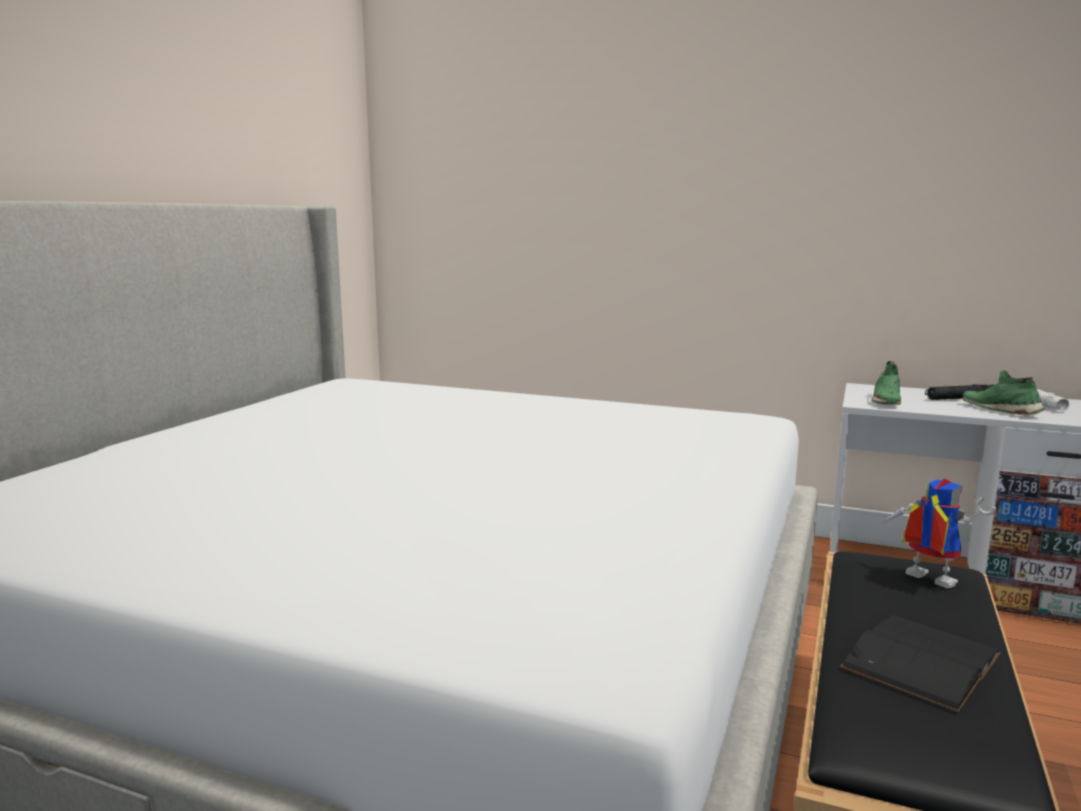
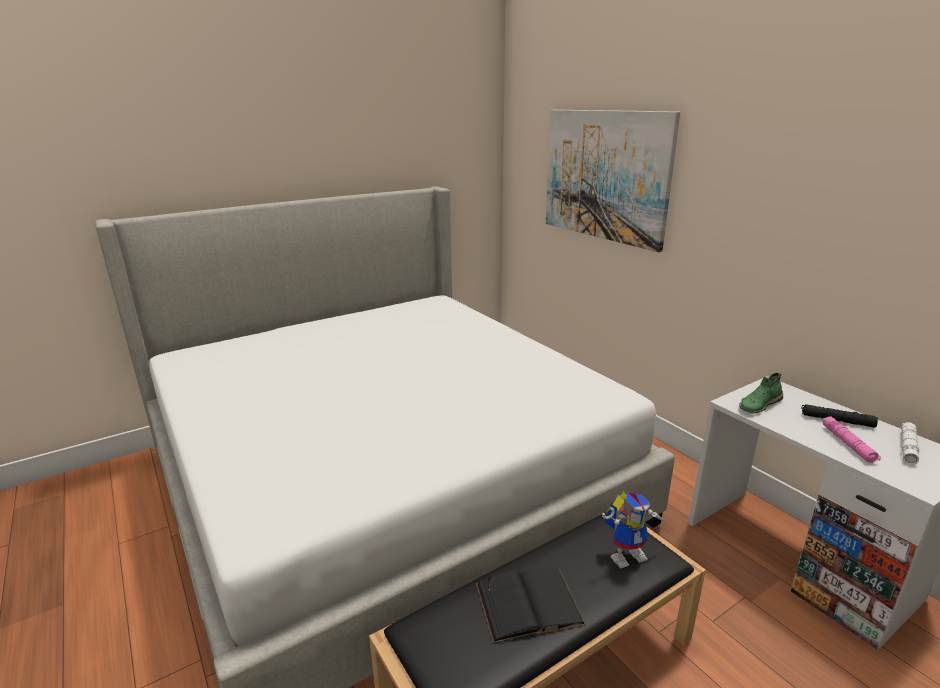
camera: 35 degrees right, 10 degrees up
toy robot [880,479,996,588] -> toy robot turned 75 degrees clockwise [602,491,666,569]
green shoe [963,370,1045,416] -> pink flashlight [823,416,881,463]
none -> picture [546,110,680,252]

